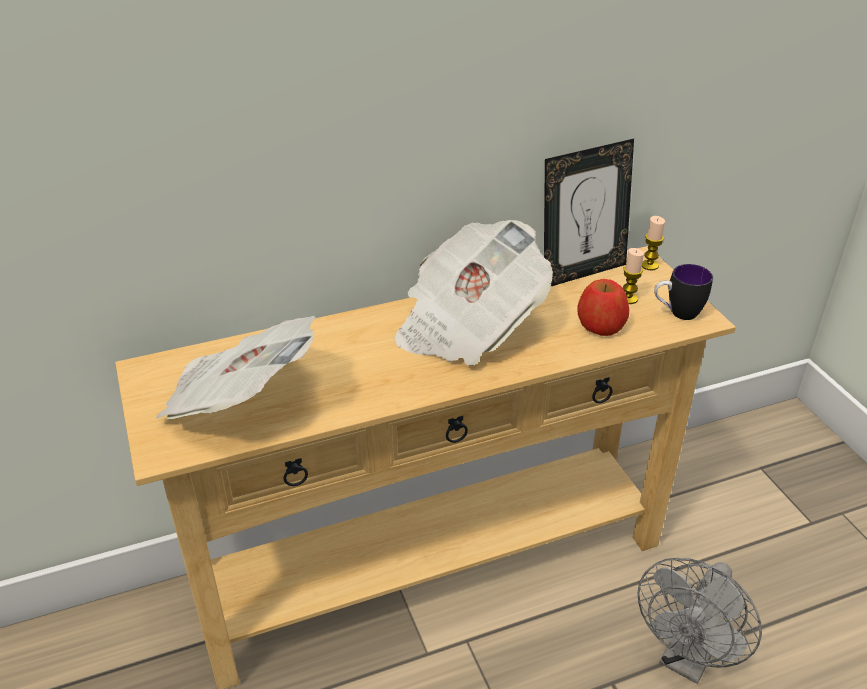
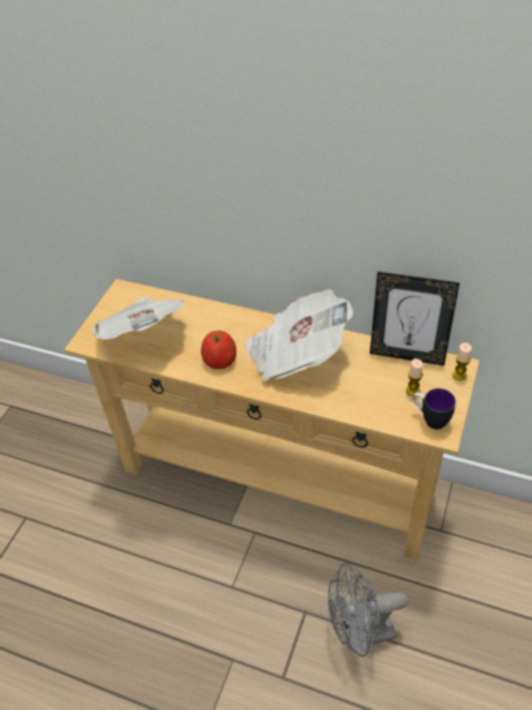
camera: 45 degrees right, 10 degrees up
apple [577,279,629,336] -> apple moved to [201,330,236,369]

